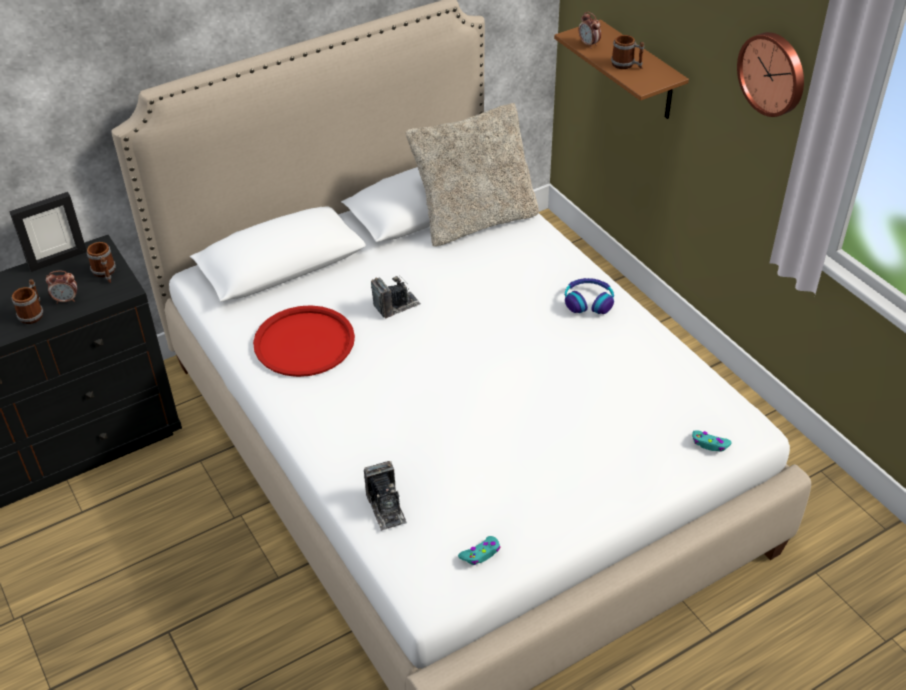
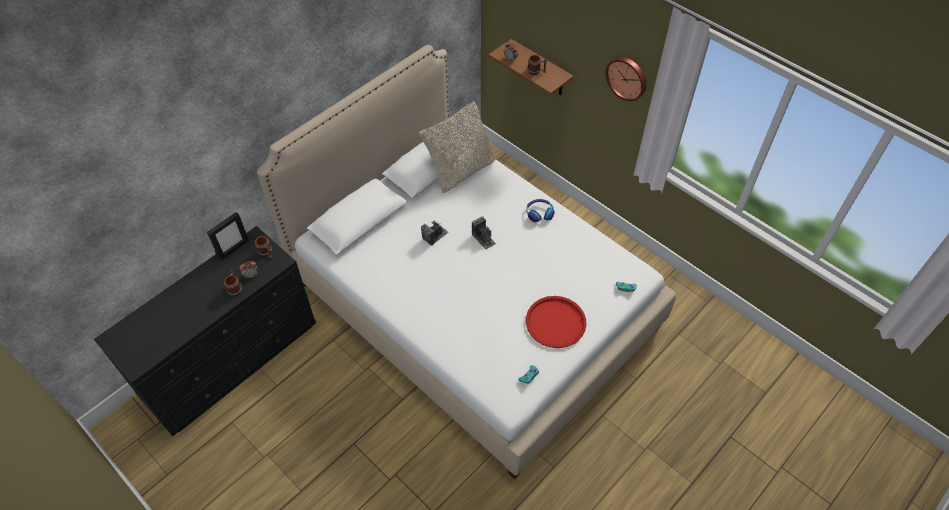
camera: 15 degrees left, 10 degrees up
red tray [253,305,355,377] -> red tray moved to [526,296,587,348]
camera [364,461,407,531] -> camera moved to [472,217,496,250]

